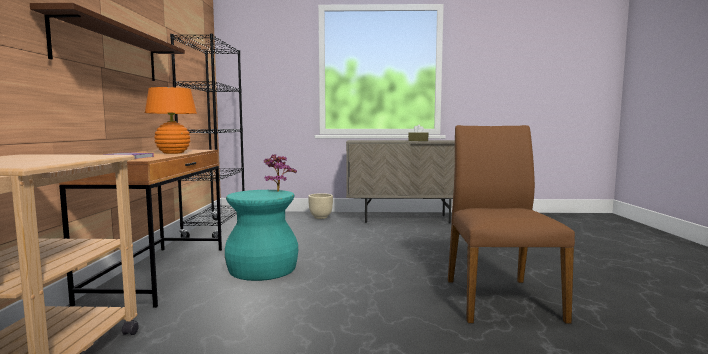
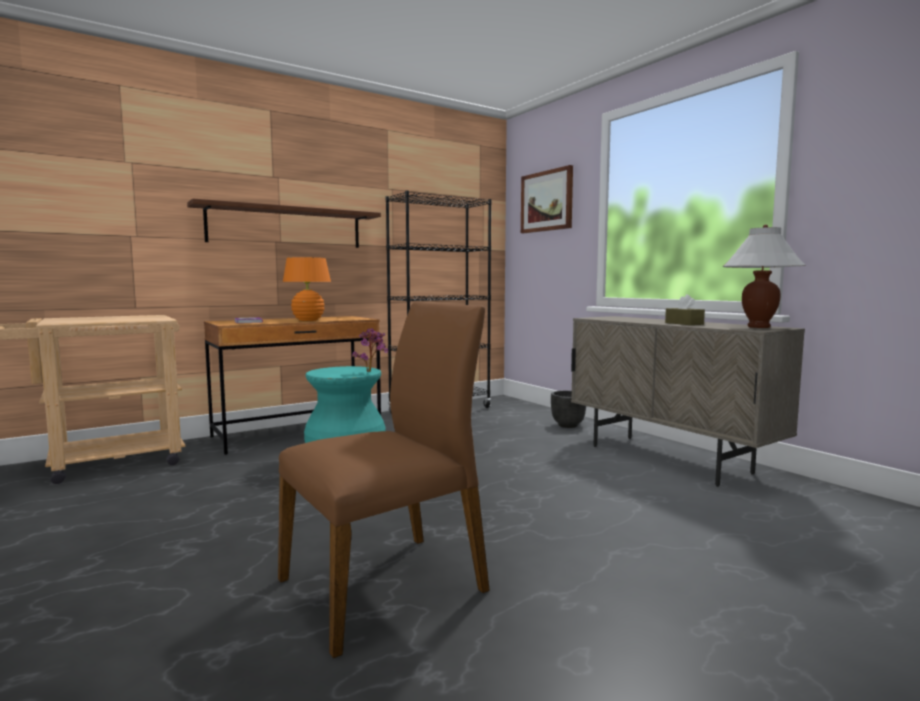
camera: 55 degrees right, 0 degrees up
beige planter [308,193,333,219] -> black planter [551,390,586,428]
none -> picture [521,165,573,233]
none -> white table lamp [722,224,806,328]

